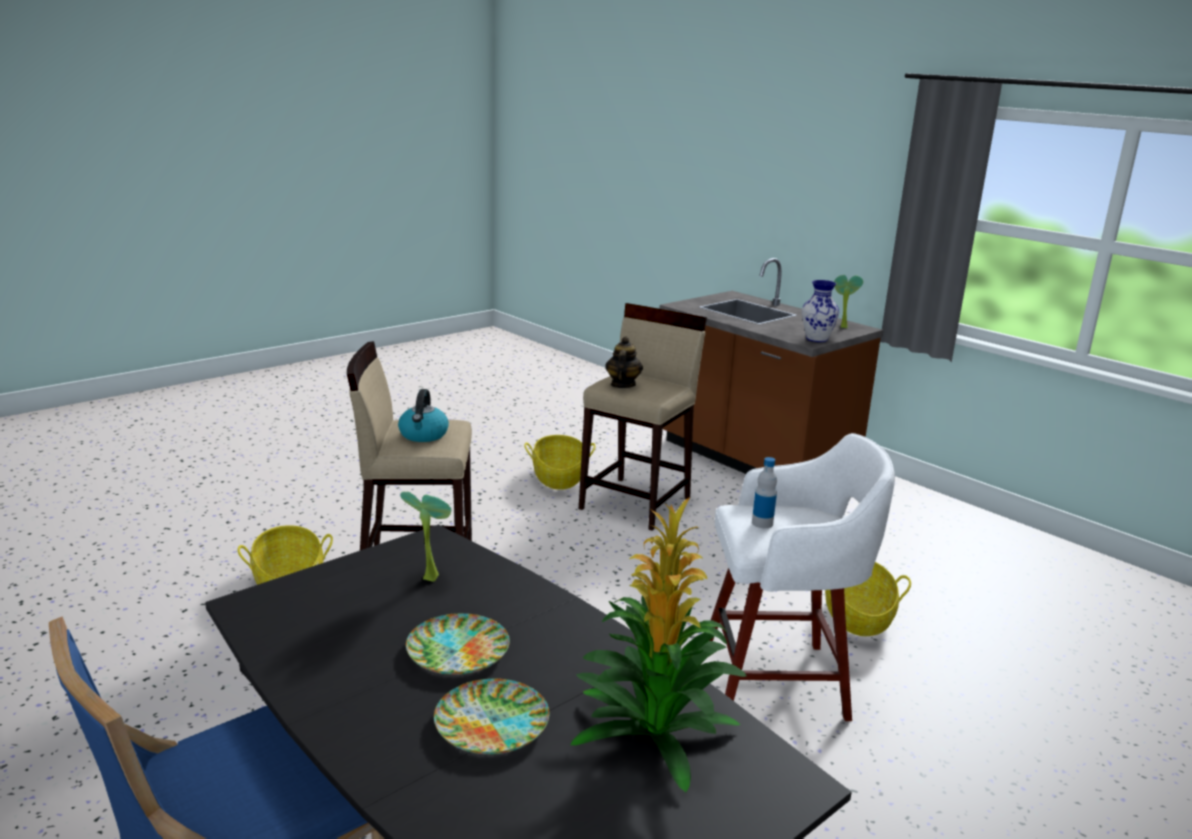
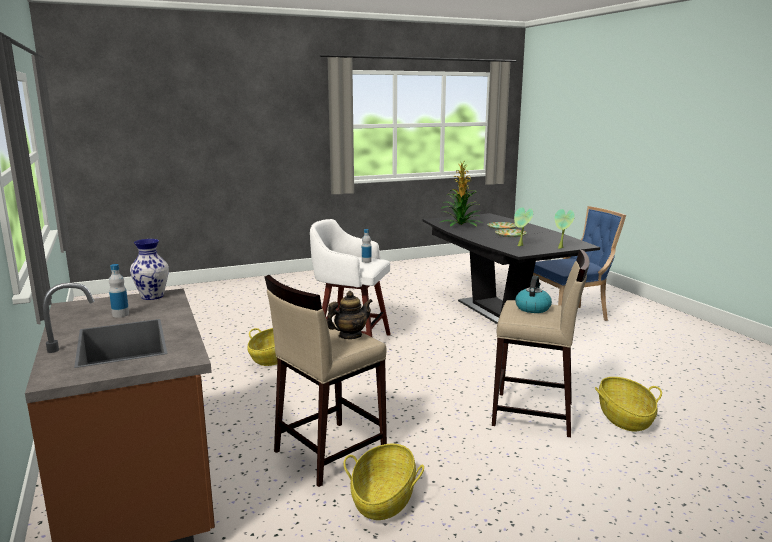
camera: 160 degrees left, 5 degrees down
teapot [605,337,643,388] -> teapot turned 150 degrees counterclockwise [327,291,373,339]
potted plant [834,275,863,328] -> potted plant moved to [554,209,575,249]
none -> bottle [109,264,129,318]

